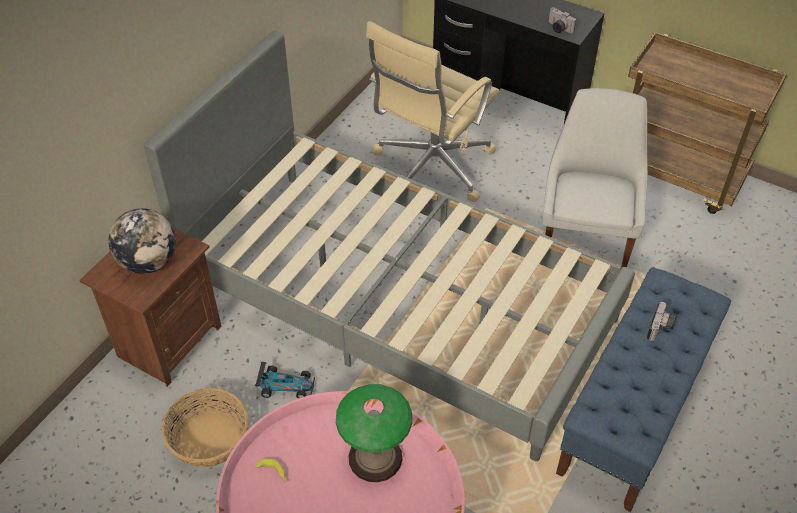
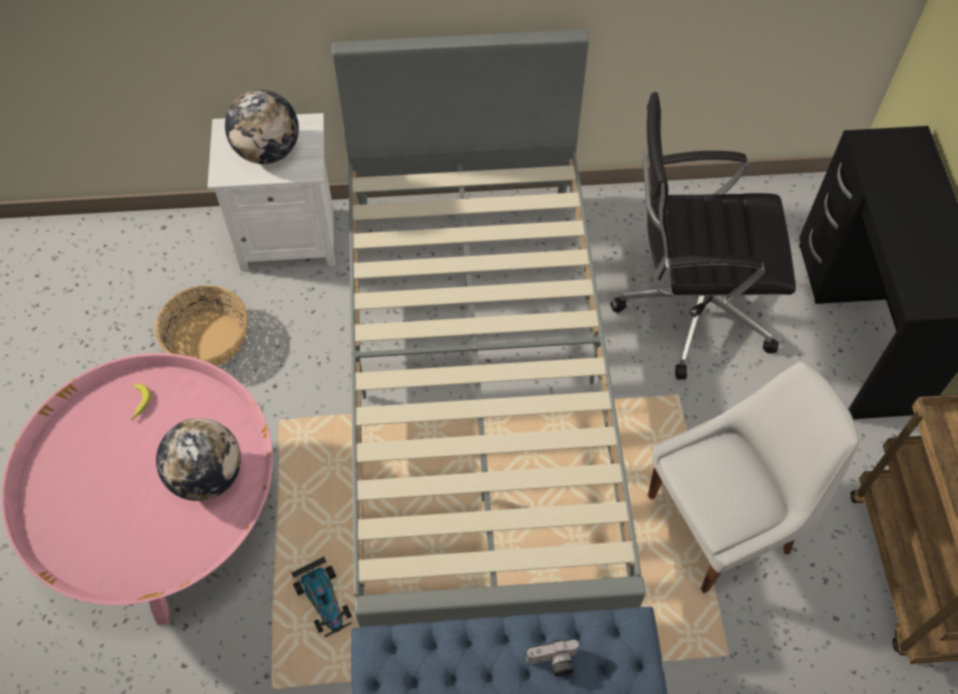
camera: 55 degrees right, 10 degrees up
brown nightstand [80,228,222,387] -> white nightstand [207,113,336,271]
toy car [255,362,315,398] -> toy car moved to [291,556,352,637]
table lamp [336,384,412,482] -> globe [156,418,241,501]
beige office chair [366,21,500,202] -> black office chair [610,92,796,379]
camera [548,7,576,34] -> none

